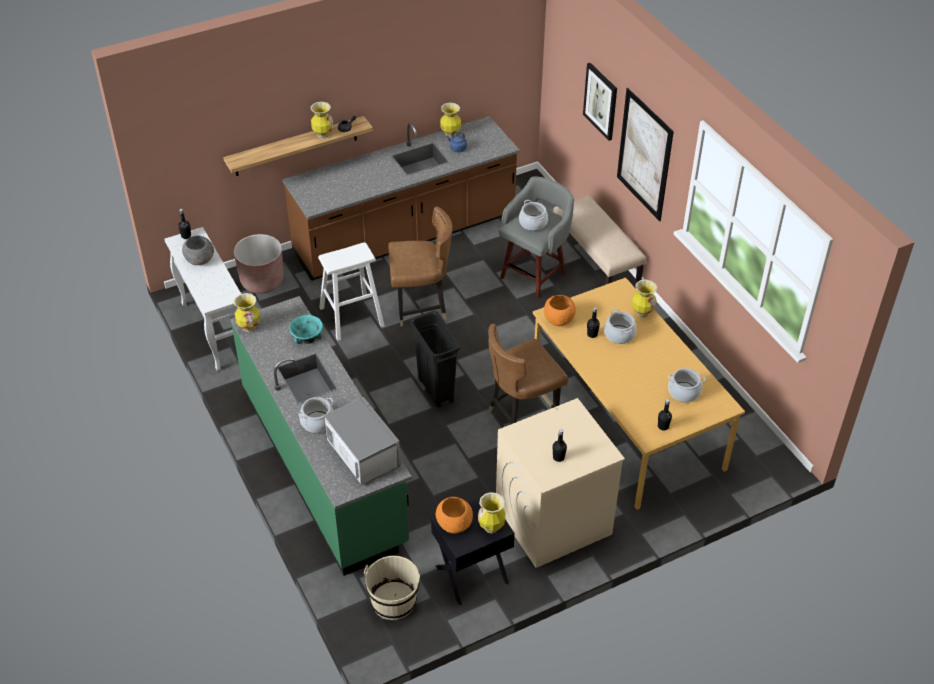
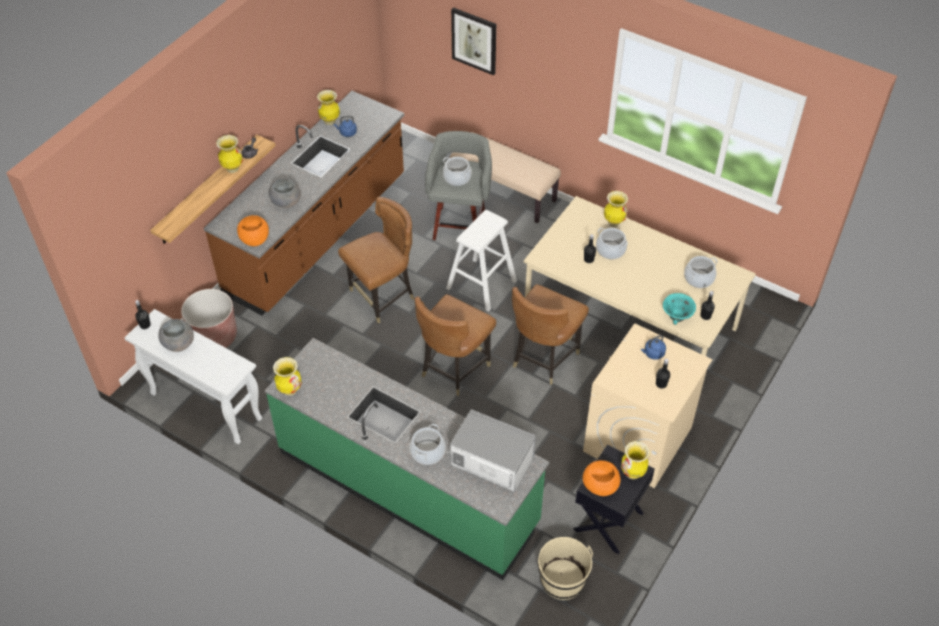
camera: 30 degrees left, 5 degrees up
turquoise bowl [289,315,323,344] -> turquoise bowl moved to [663,293,696,325]
white stool [318,242,385,341] -> white stool moved to [446,210,517,312]
black trash can [410,311,461,408] -> brown chair [415,294,496,396]
orange dining table [533,278,745,510] -> beige dining table [524,196,756,356]
orange bowl [544,295,576,326] -> orange bowl moved to [237,215,269,246]
picture [617,88,674,221] -> none
none -> grey bowl [269,178,301,208]
none -> blue kettle [641,335,666,360]

